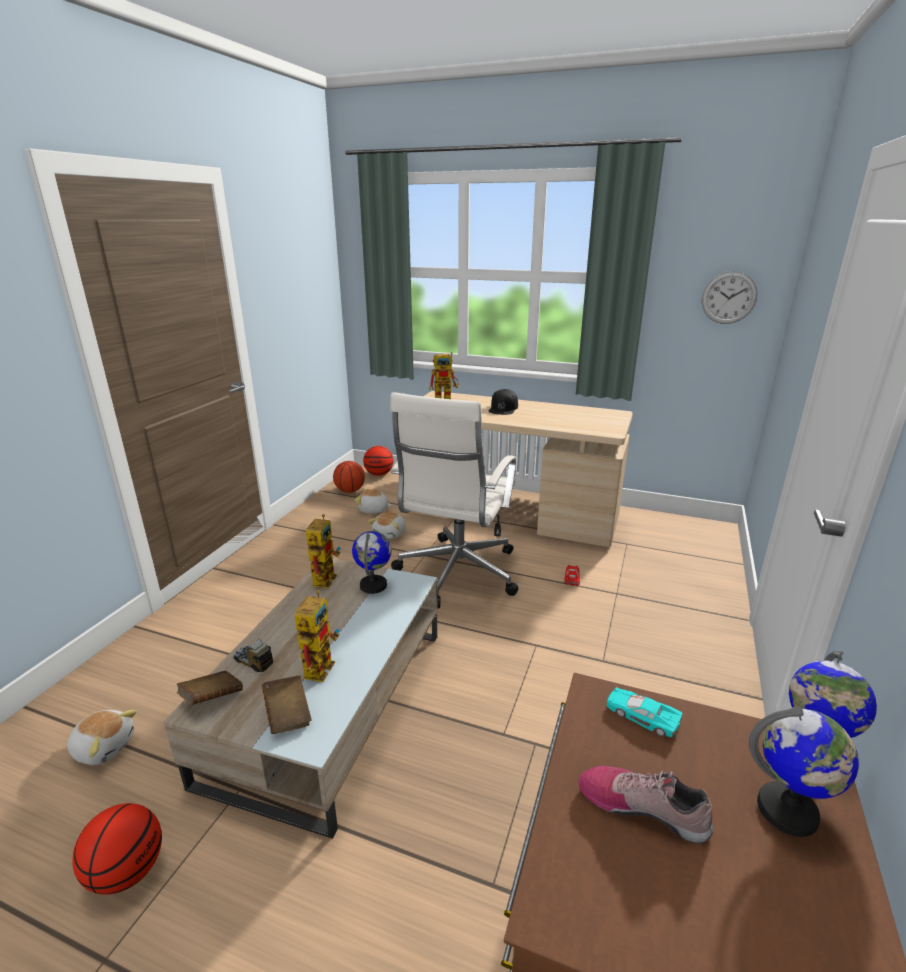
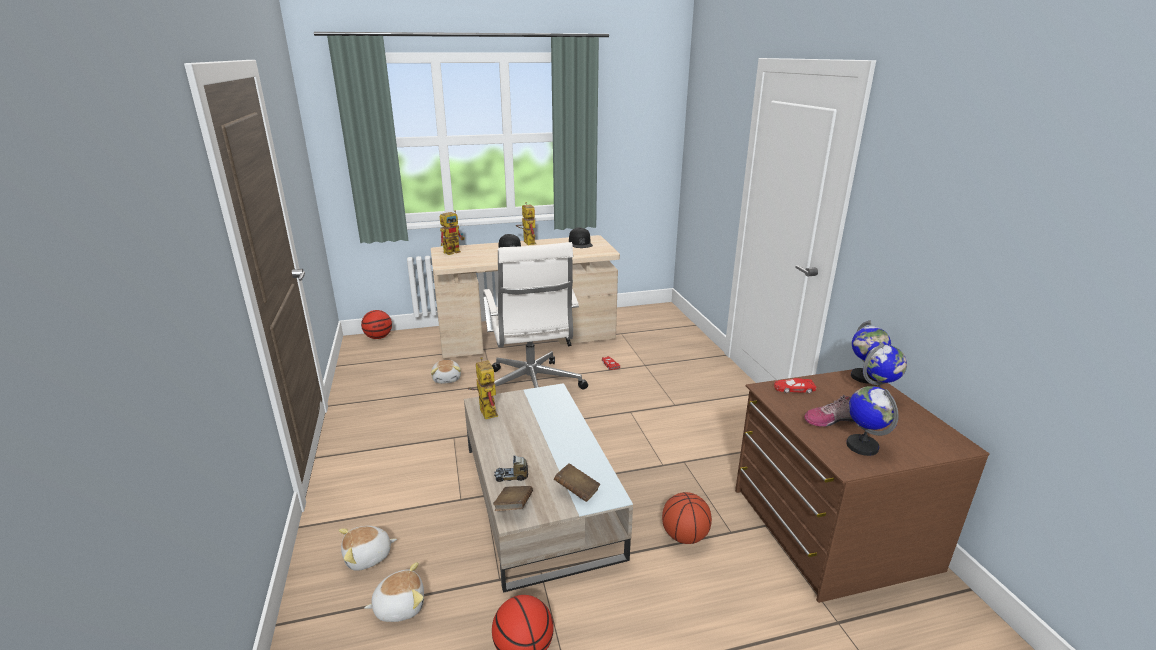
camera: 35 degrees left, 0 degrees up
toy robot [295,590,340,682] -> toy robot moved to [516,202,537,245]
basketball [333,461,365,493] -> basketball moved to [662,492,712,544]
globe [352,531,391,594] -> globe moved to [846,386,898,456]
plush toy [355,487,392,514] -> plush toy moved to [339,526,397,571]
turquoise toy car [607,687,682,737] -> red toy car [774,378,817,393]
wall clock [702,271,758,324] -> none
none -> black cap [569,227,593,248]

